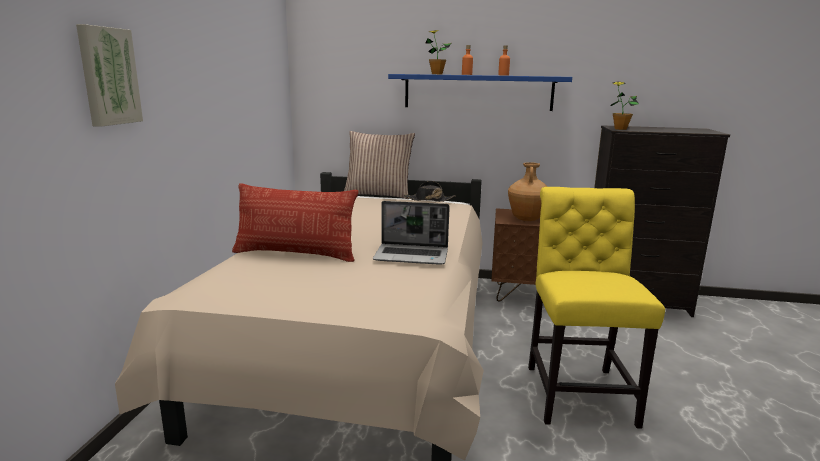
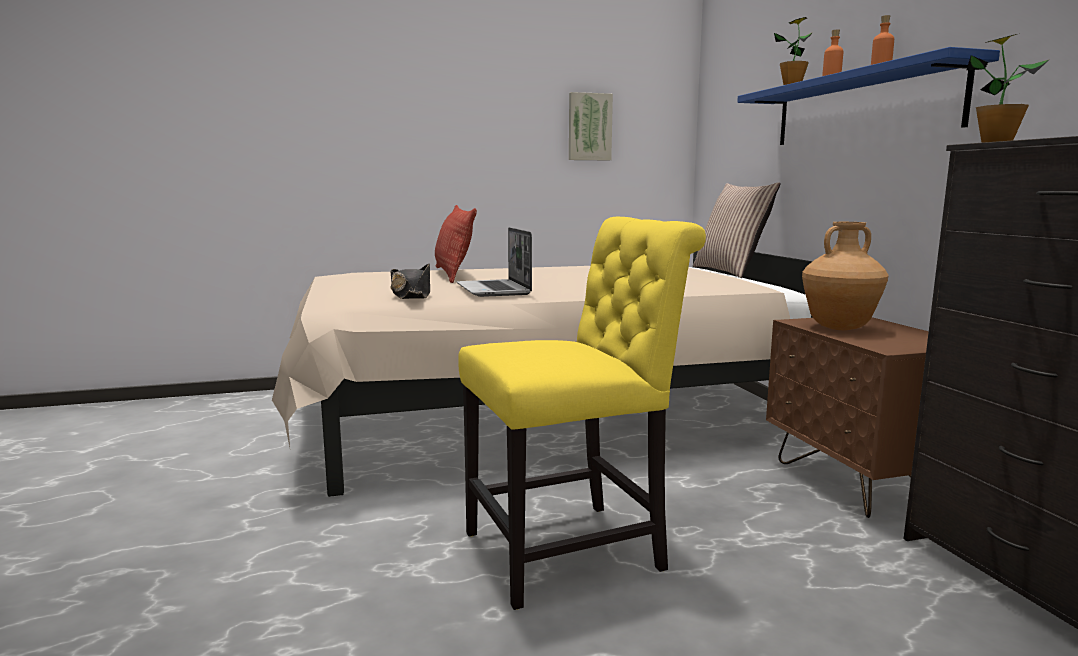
camera: 65 degrees right, 5 degrees down
picture [76,24,143,127] -> picture moved to [569,92,613,161]
black hat [404,181,456,202] -> black hat moved to [390,263,430,299]

